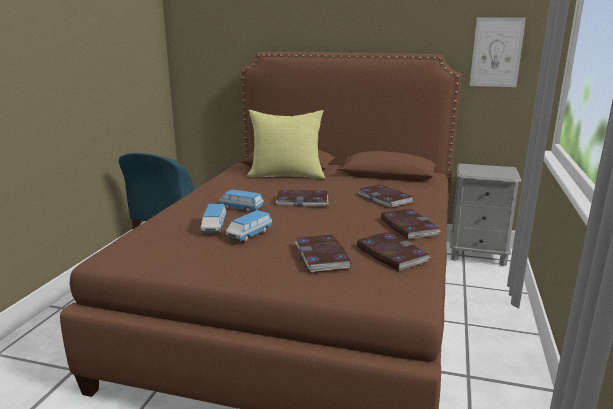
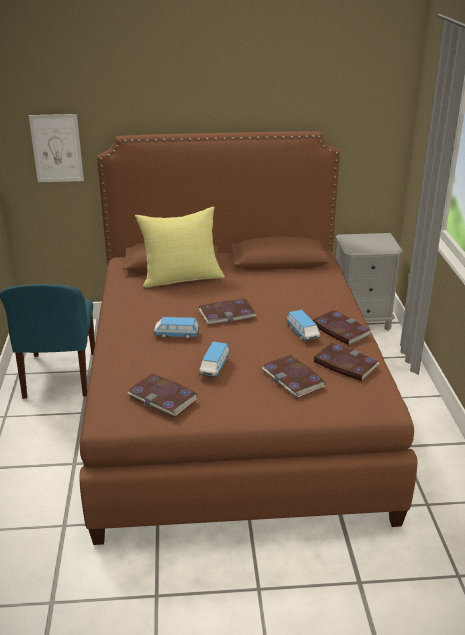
camera: 20 degrees left, 10 degrees up
toy car [200,204,227,233] -> toy car moved to [286,310,321,341]
book [358,184,414,208] -> book moved to [128,373,198,417]
picture [470,17,526,87] -> picture moved to [29,114,84,182]

